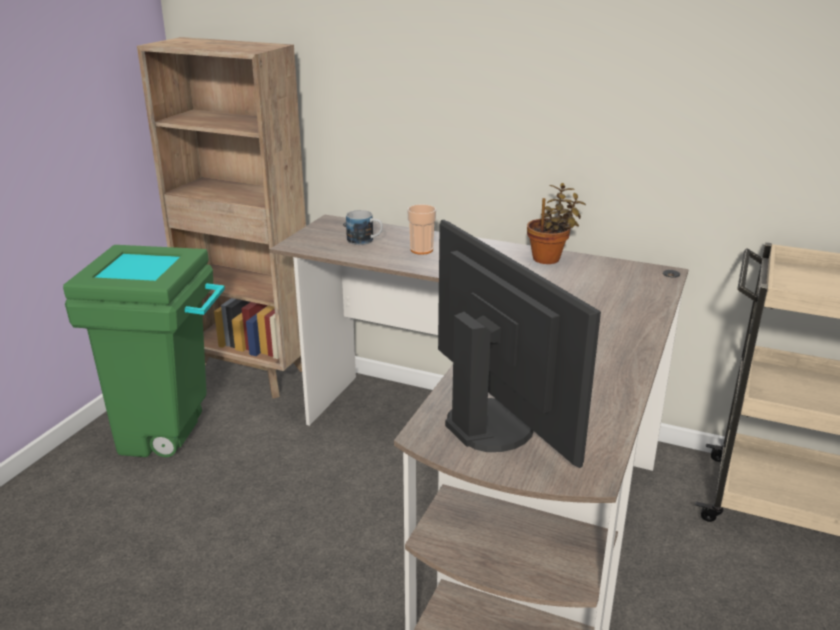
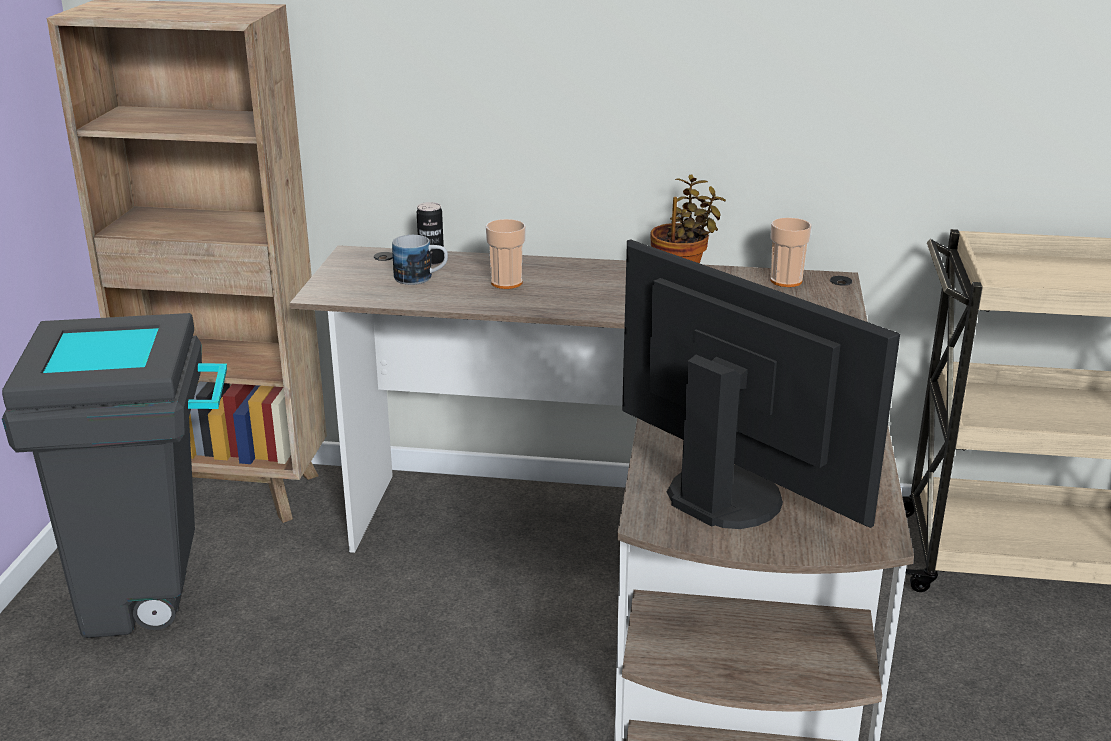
camera: 15 degrees left, 0 degrees up
green trash can [63,245,225,457] -> grey trash can [2,313,227,638]
none -> can [417,202,444,265]
none -> cup [770,218,812,287]

